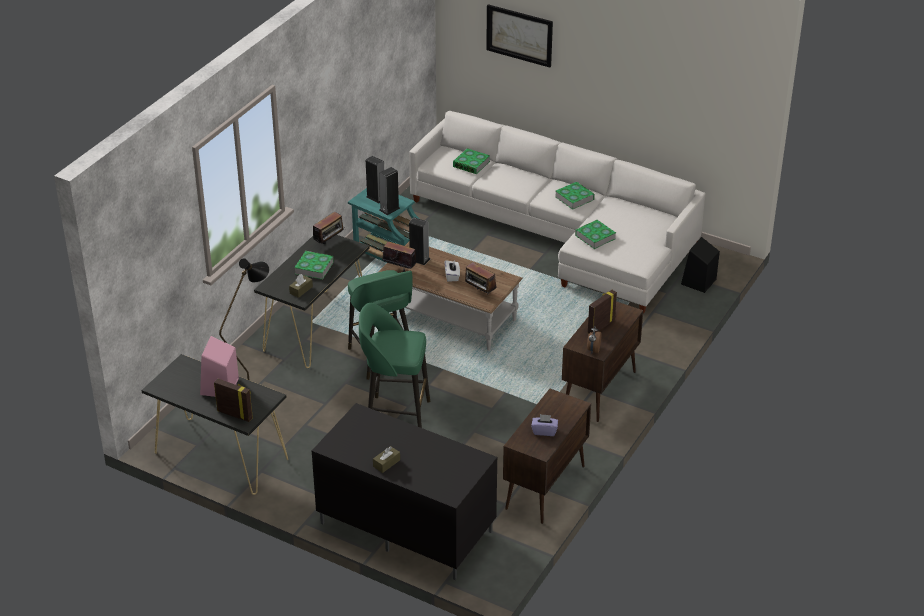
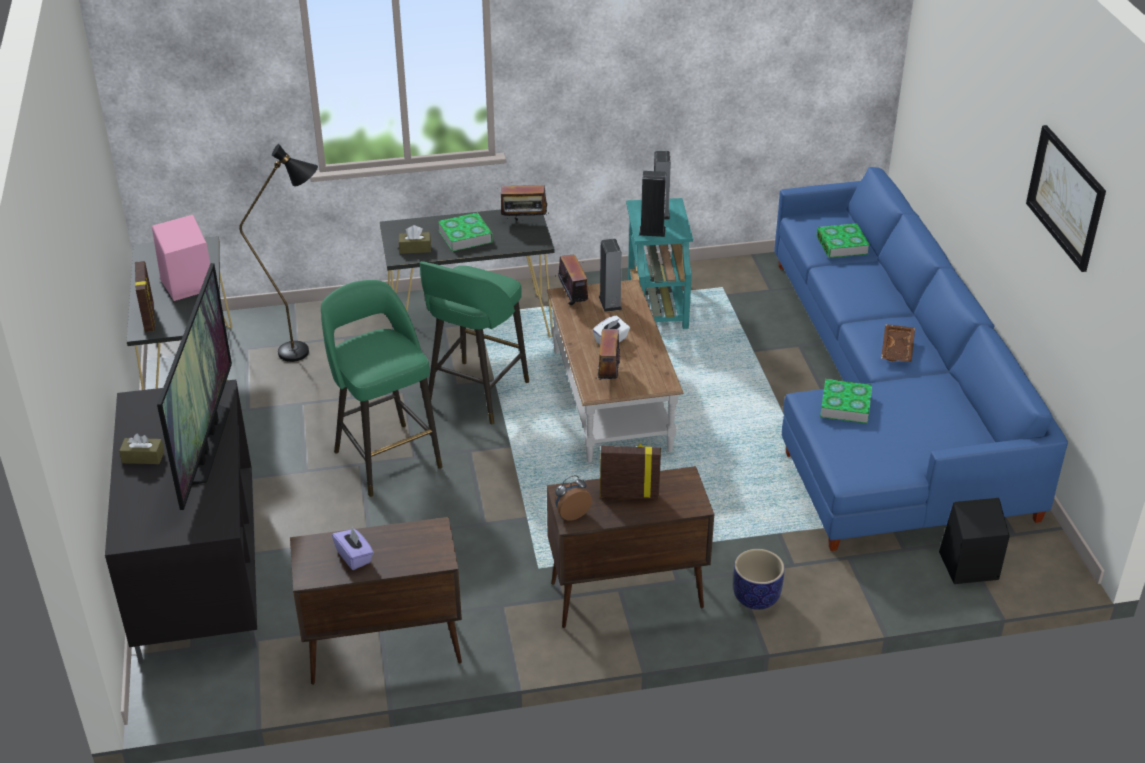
camera: 50 degrees right, 0 degrees up
white sofa [409,111,705,314] -> blue sofa [774,167,1068,551]
picture [486,4,553,68] -> picture moved to [1026,125,1106,272]
book [556,182,595,210] -> brown tray [881,324,915,362]
none -> television [157,263,232,510]
none -> planter [733,549,785,610]

